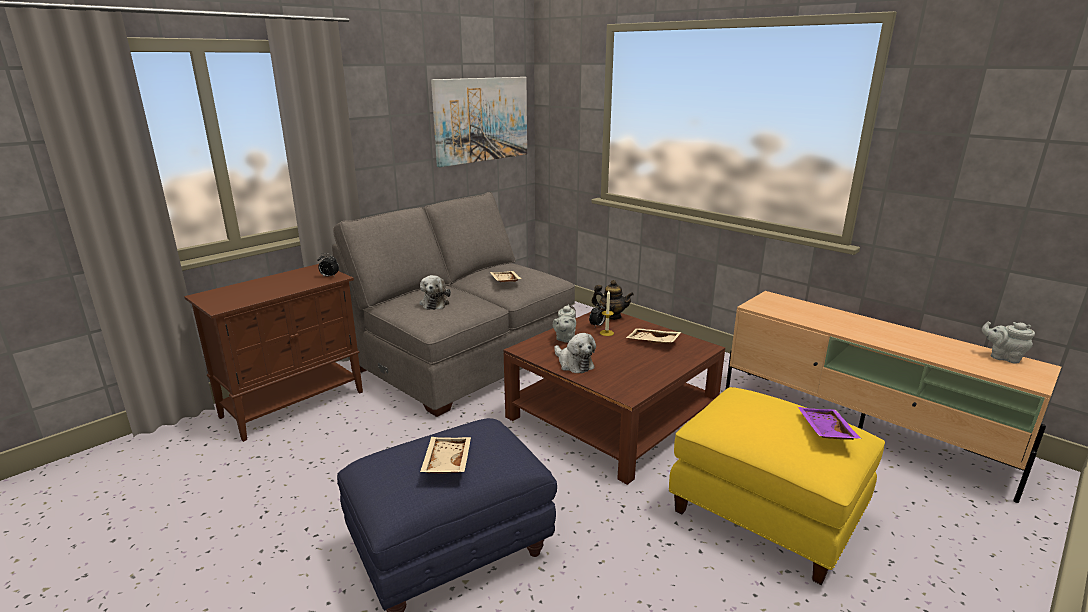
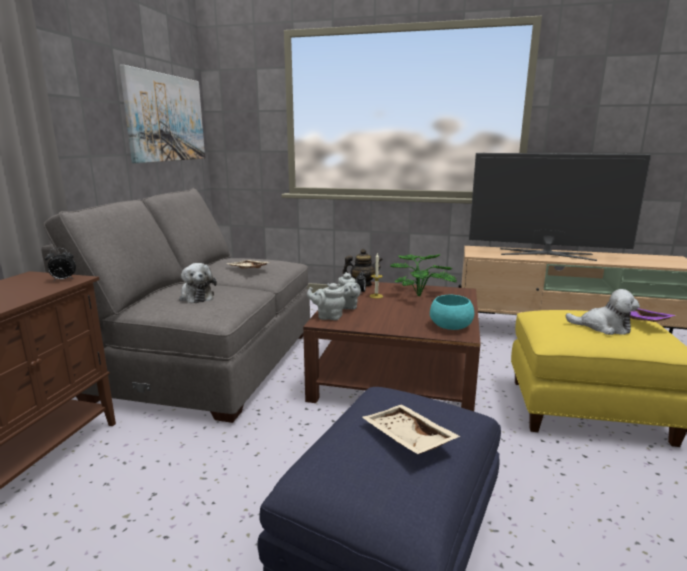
camera: 30 degrees left, 5 degrees down
plush toy [554,333,596,374] -> plush toy moved to [566,289,640,335]
beige tray [626,328,682,343] -> potted plant [391,254,457,297]
grey teapot [982,321,1035,364] -> grey teapot moved to [307,283,346,320]
none -> turquoise bowl [430,295,474,330]
none -> television [469,153,651,261]

